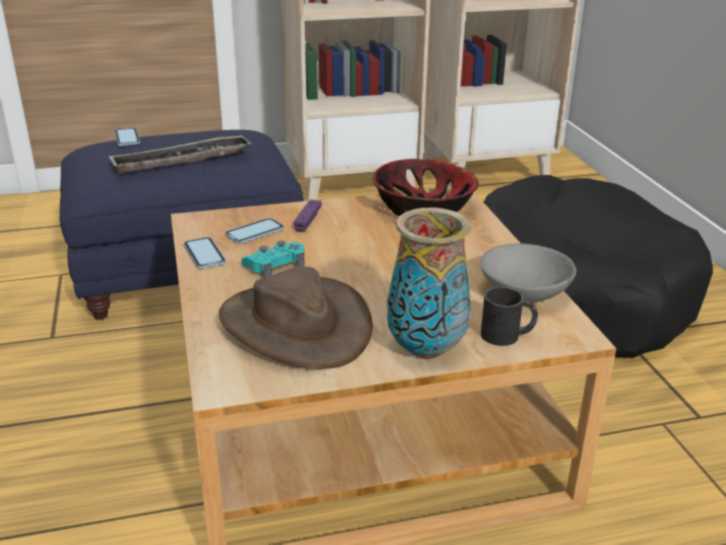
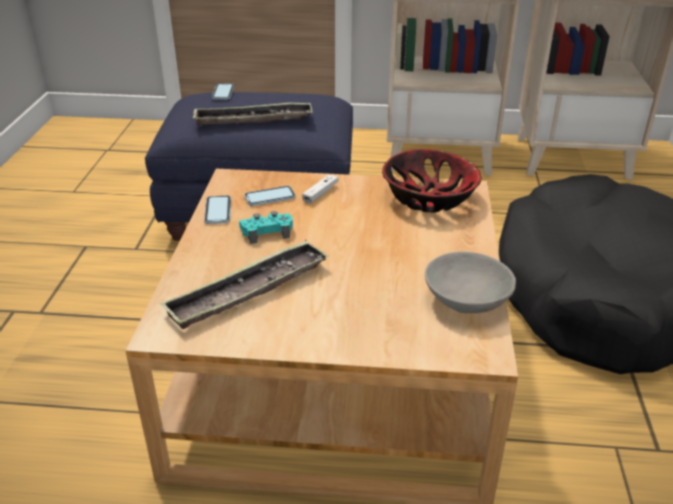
camera: 20 degrees right, 5 degrees up
brown hat [219,266,373,369] -> tray [160,240,329,329]
purple game controller [294,200,322,232] -> white game controller [302,174,338,204]
vase [387,208,471,359] -> none
black mug [481,287,538,346] -> none

